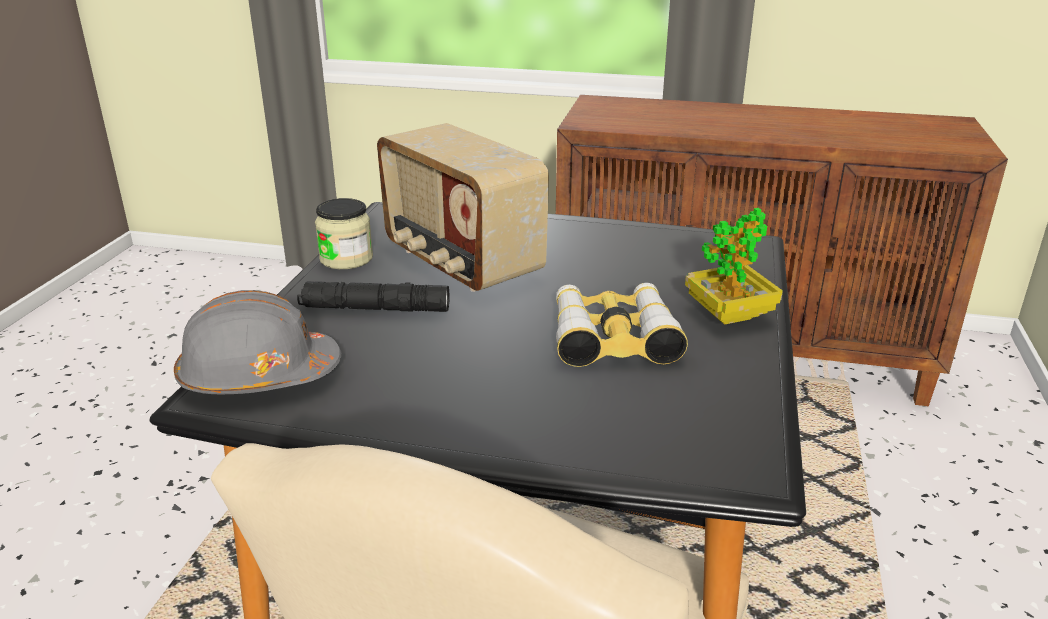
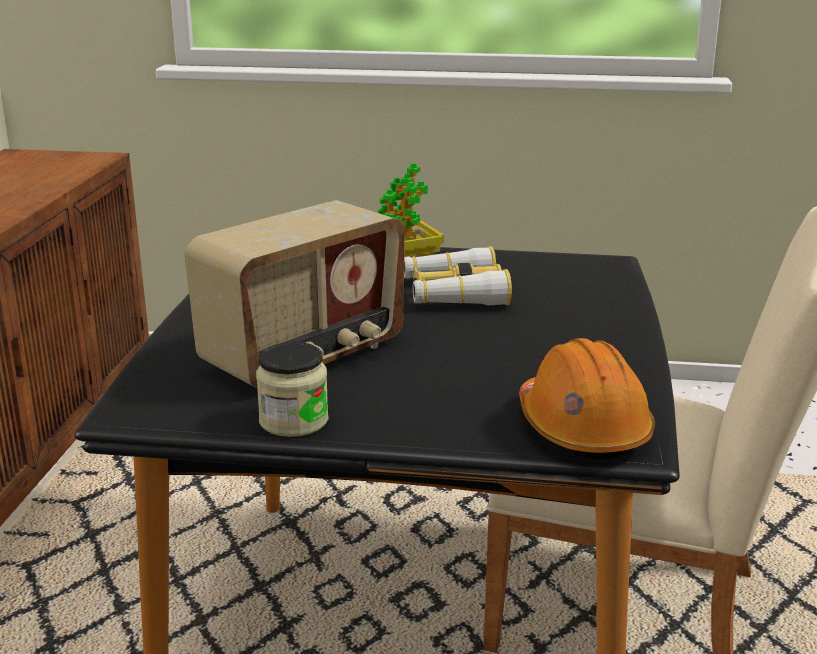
camera: 95 degrees left, 5 degrees down
grey hard hat [174,290,341,394] -> orange hard hat [519,338,655,460]
black flashlight [297,281,449,312] -> none

